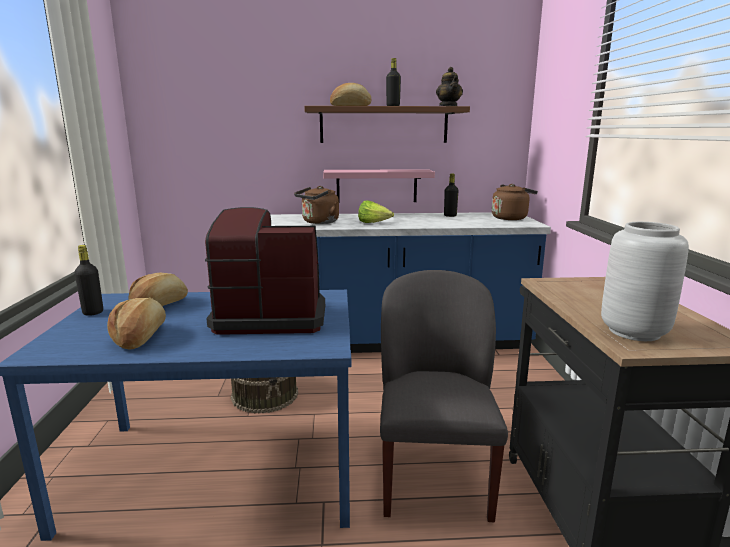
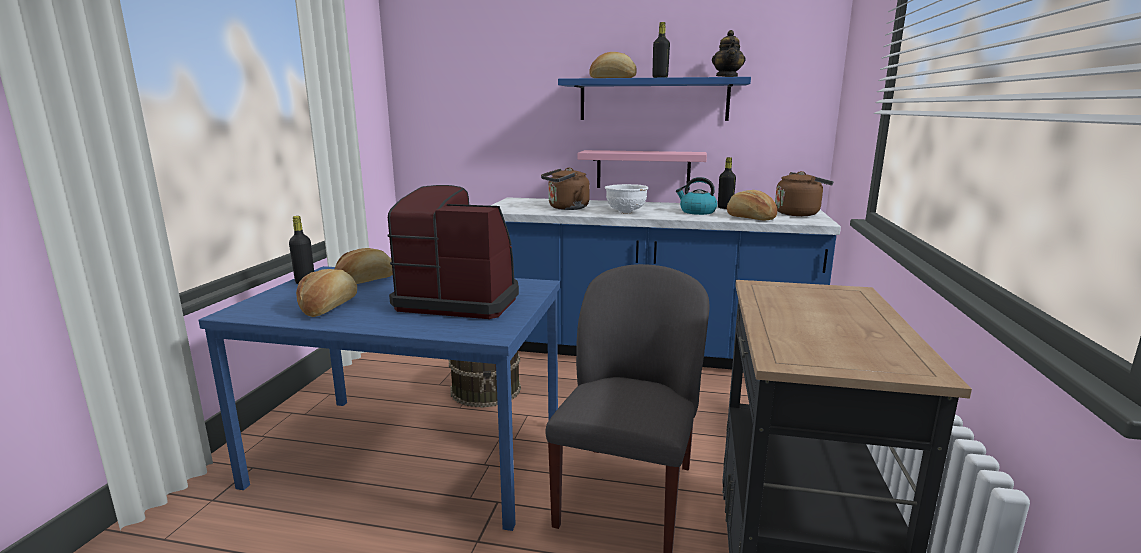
camera: 15 degrees right, 0 degrees up
brown shelf [304,106,470,143] -> blue shelf [558,77,751,121]
lettuce [358,200,394,223] -> white bowl [605,184,648,214]
grey vase [601,222,689,341] -> none
none -> kettle [676,177,717,215]
none -> bread [727,190,777,220]

